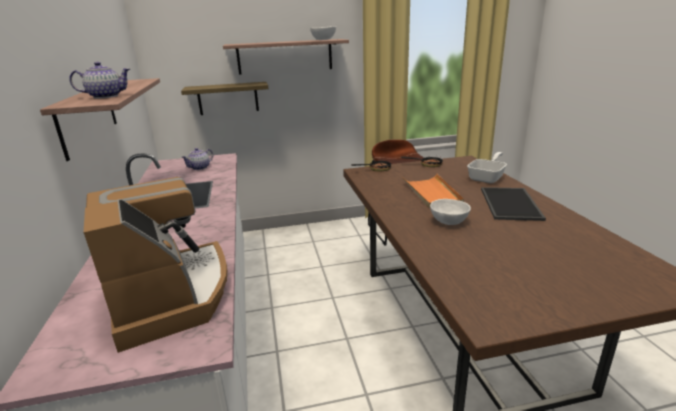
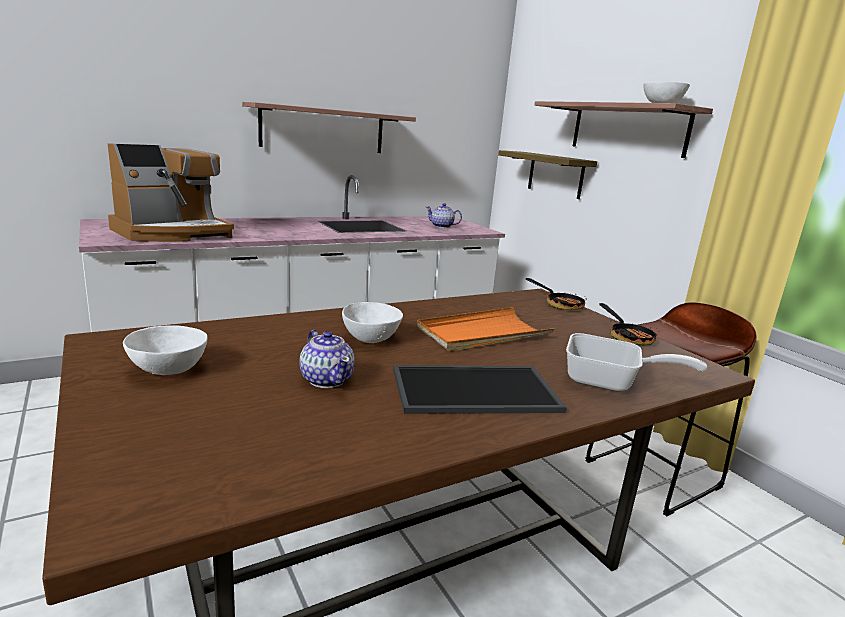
camera: 70 degrees right, 5 degrees down
teapot [69,62,130,98] -> teapot moved to [299,330,354,388]
none -> white bowl [123,325,207,375]

